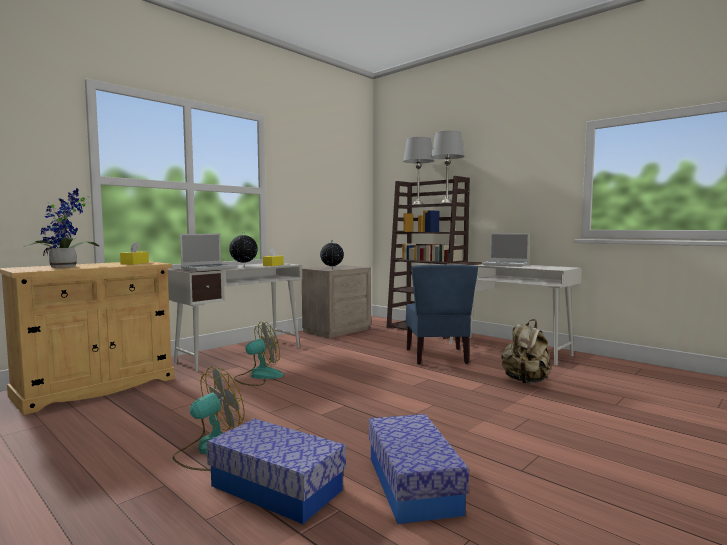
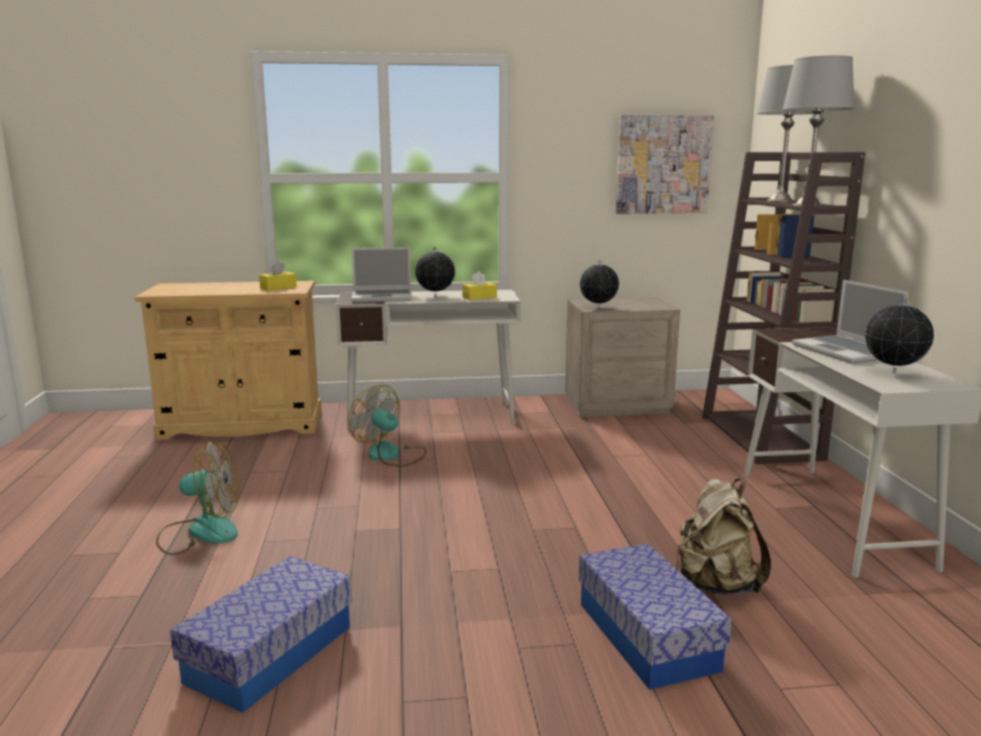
camera: 40 degrees right, 10 degrees up
potted plant [24,188,100,268] -> none
storage box [207,418,346,524] -> storage box moved to [579,543,732,690]
fan [234,322,284,386] -> fan turned 150 degrees counterclockwise [348,385,426,466]
blue chair [406,265,478,365] -> none
none -> picture [616,115,714,214]
none -> globe [865,298,934,374]

